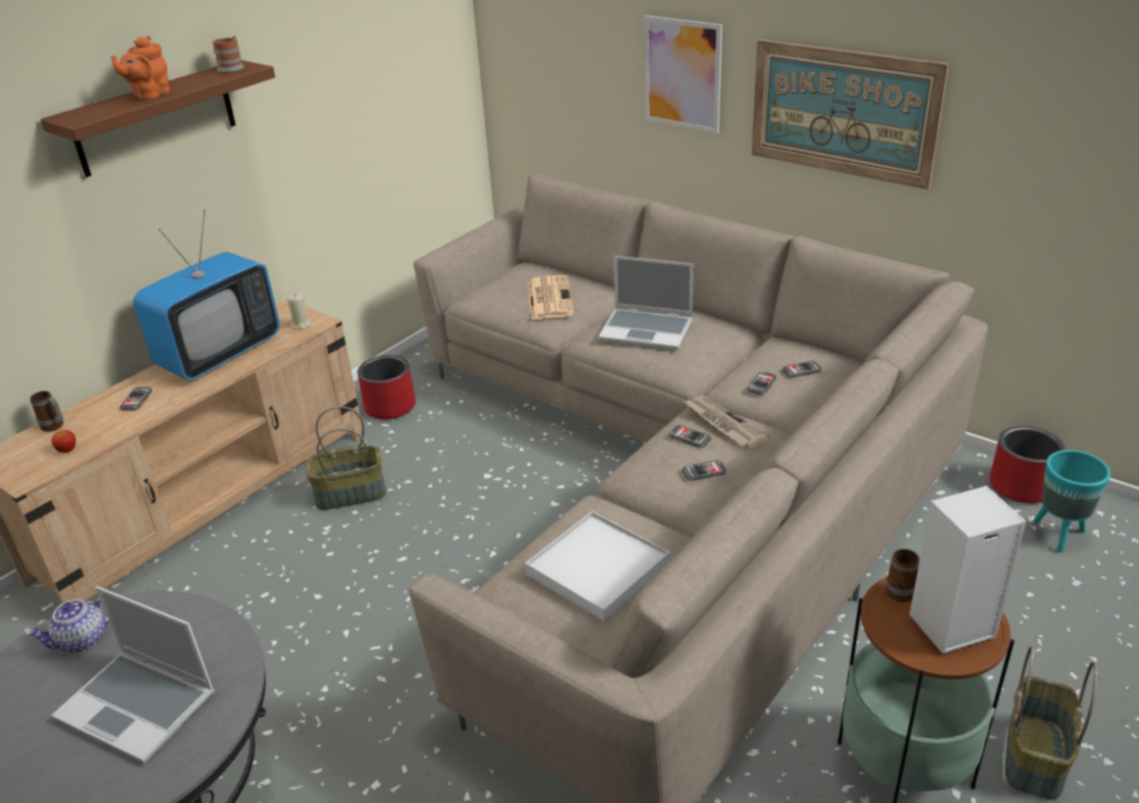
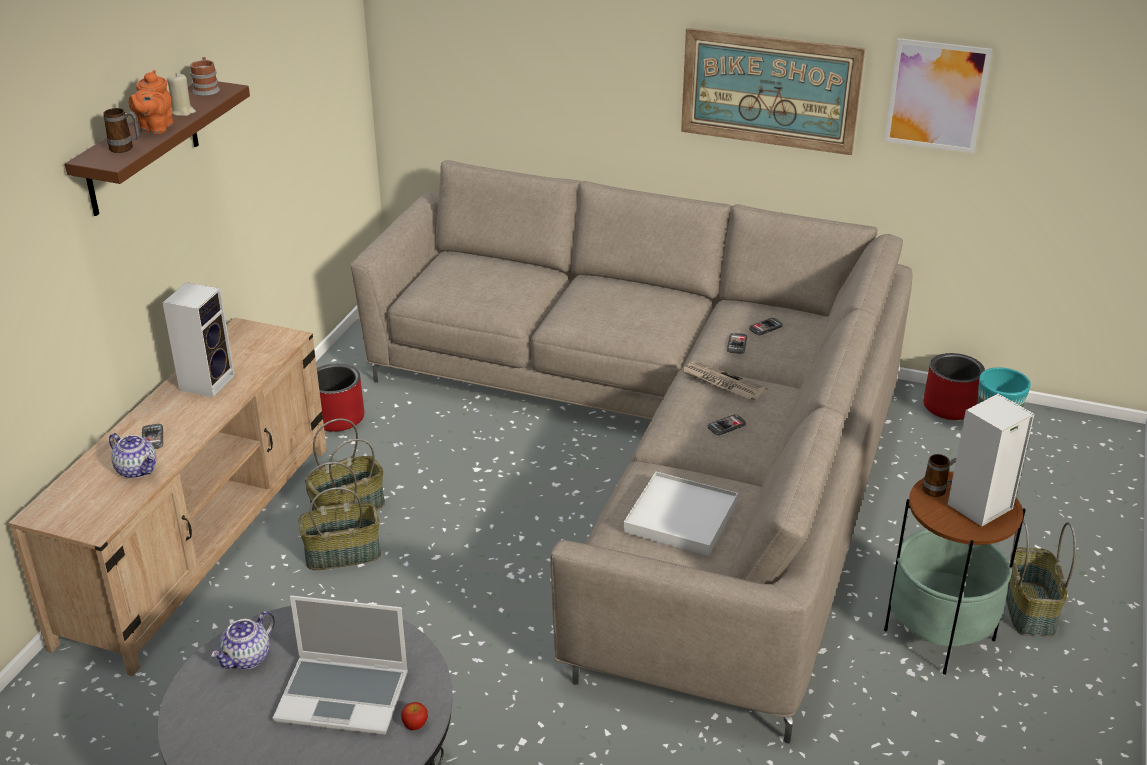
camera: 20 degrees left, 0 degrees up
mug [30,391,64,432] -> mug moved to [103,108,140,153]
apple [51,430,76,453] -> apple moved to [401,702,428,730]
television [133,210,280,380] -> speaker [162,282,235,397]
beige candle [287,294,312,329] -> beige candle moved to [167,73,196,116]
newspaper [528,275,574,319] -> none
laptop [598,256,693,350] -> none
picture [644,15,722,133] -> picture moved to [884,38,992,153]
phone [669,425,711,448] -> none
none -> teapot [109,433,156,479]
none -> basket [298,462,381,570]

